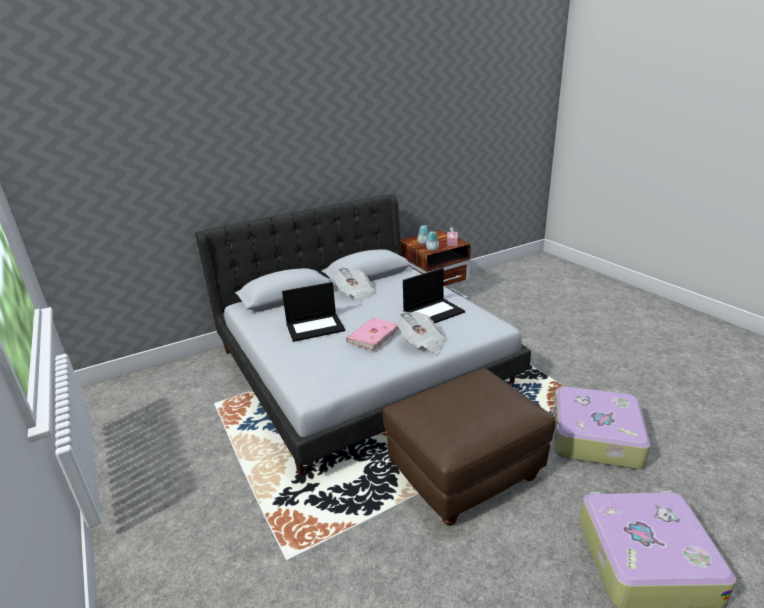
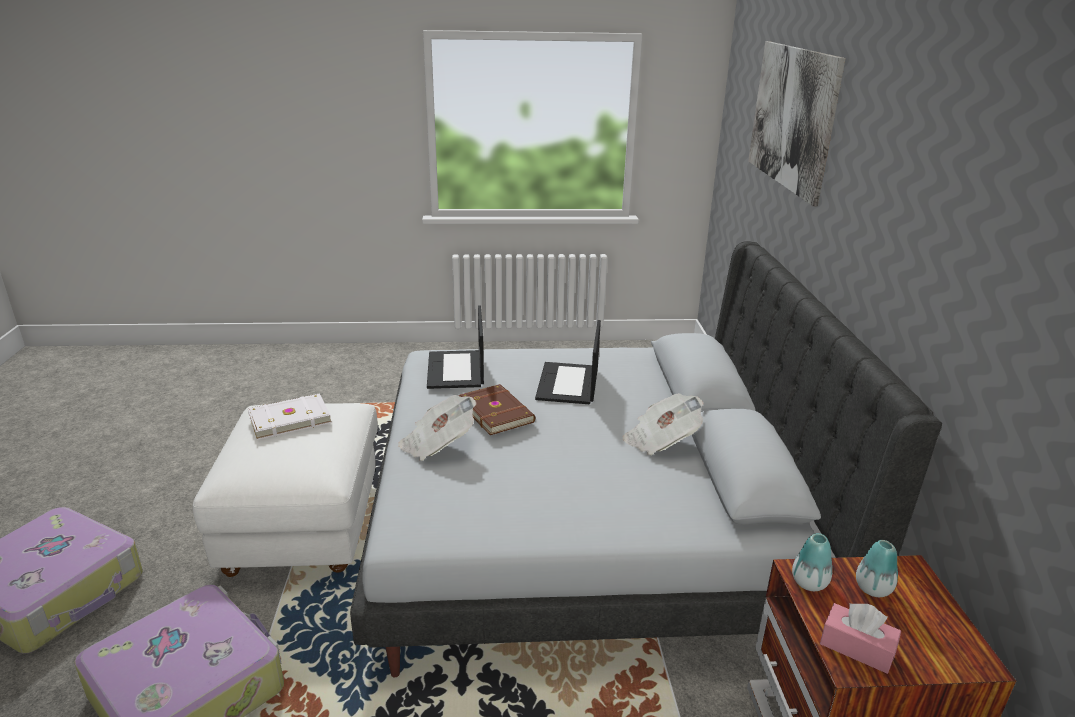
camera: 115 degrees right, 0 degrees up
pink book [346,318,399,351] -> brown book [459,384,535,435]
brown ottoman [382,368,556,526] -> white ottoman [193,403,378,577]
laptop [403,268,465,323] -> laptop moved to [427,305,484,389]
none -> white book [248,393,332,440]
none -> picture [748,41,846,206]

